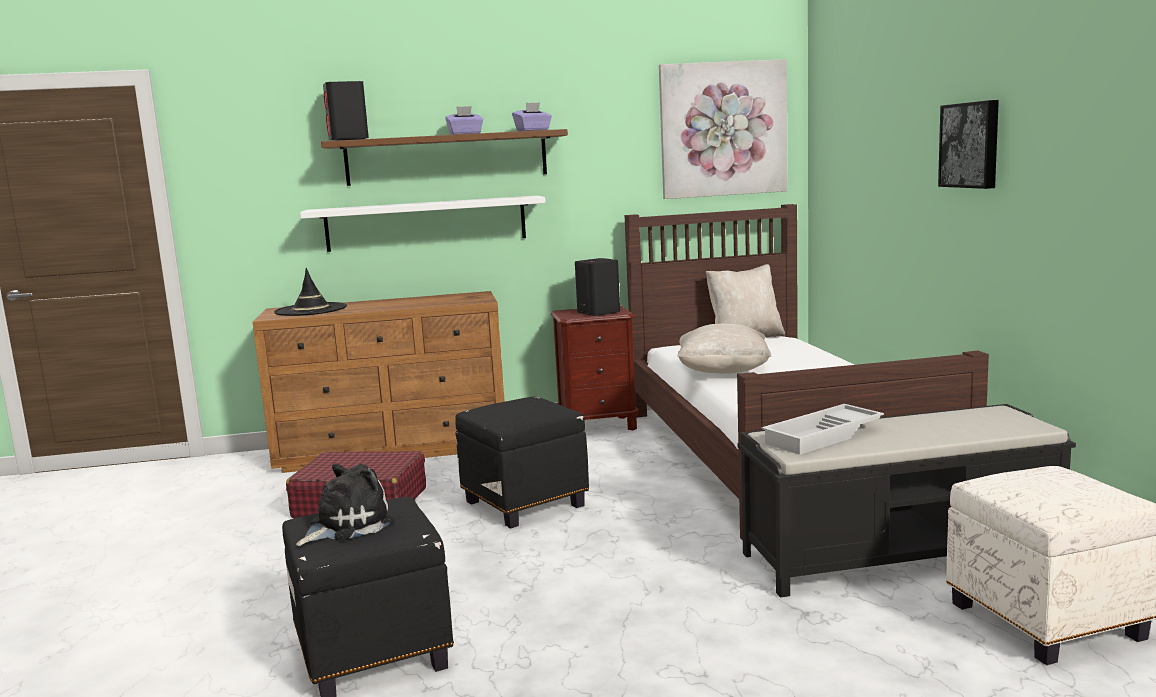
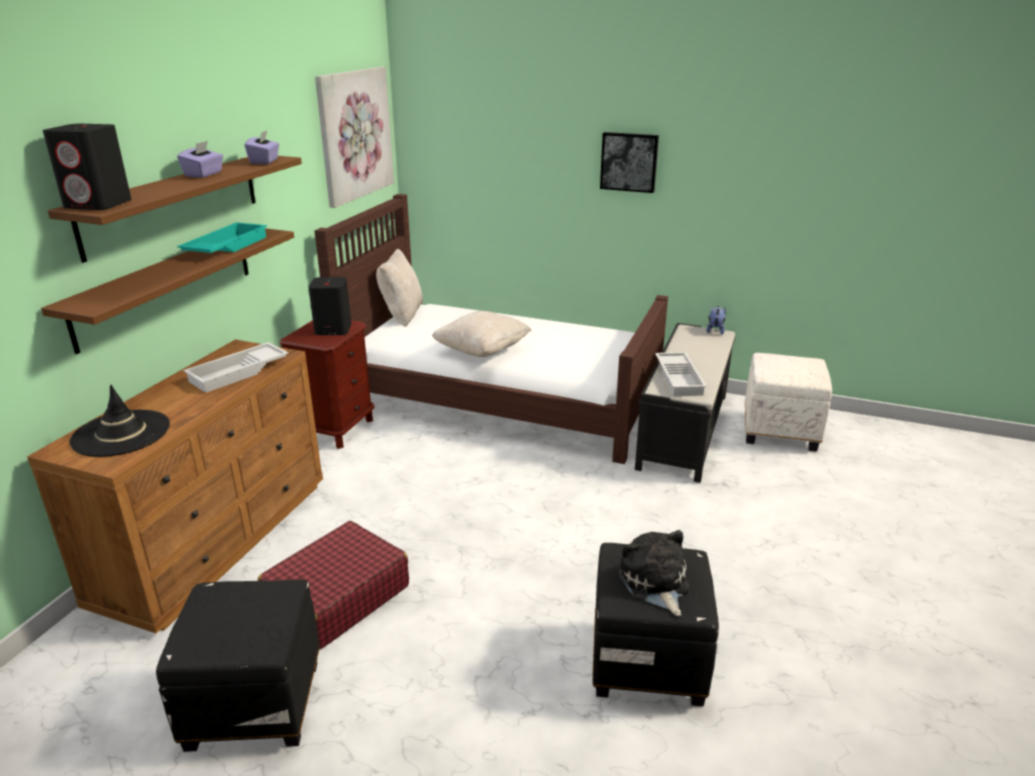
camera: 60 degrees left, 15 degrees up
white shelf [300,195,545,252] -> brown shelf [41,228,294,354]
black ottoman [455,397,589,529] -> black ottoman moved to [156,579,320,752]
none -> turquoise tray [177,222,267,253]
none -> white tray [183,342,288,393]
none -> plush toy [706,306,726,335]

